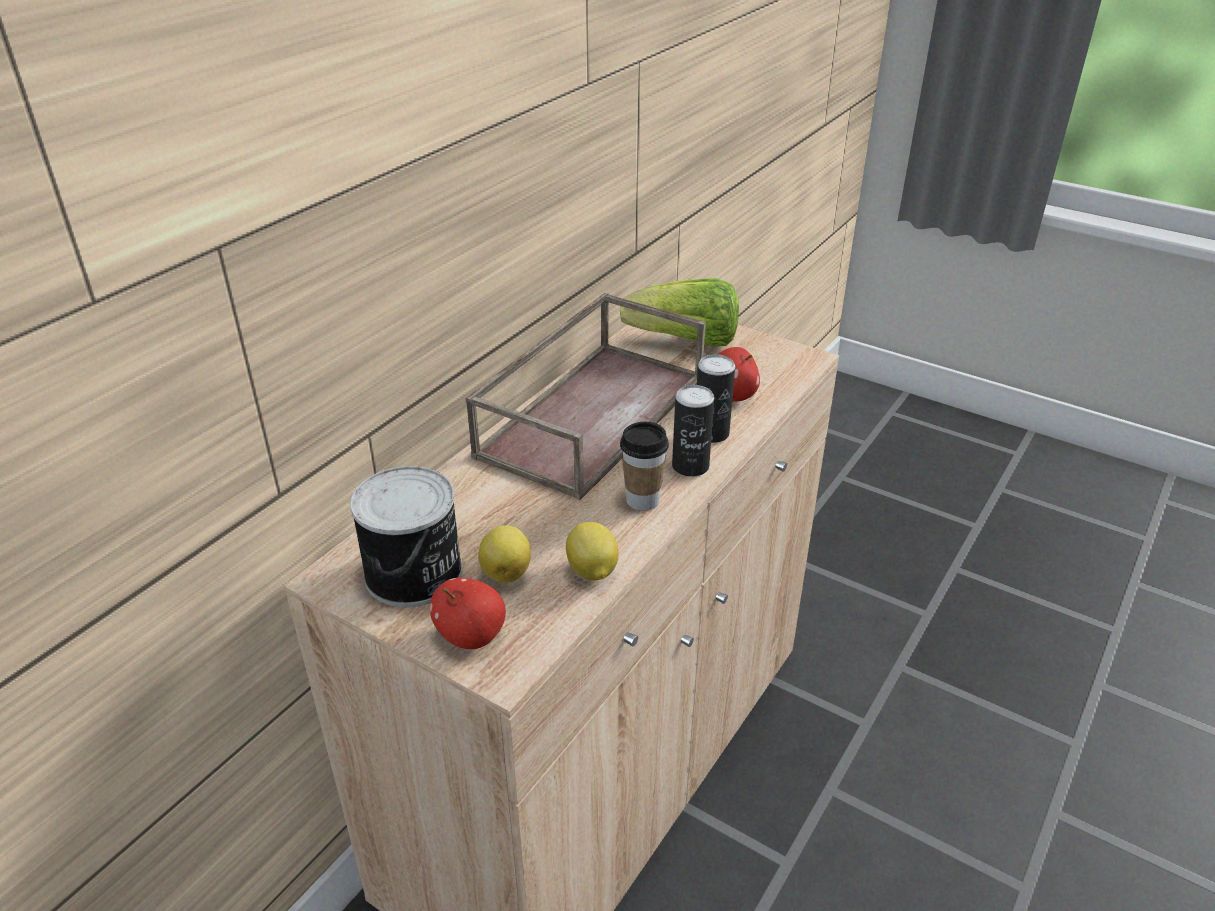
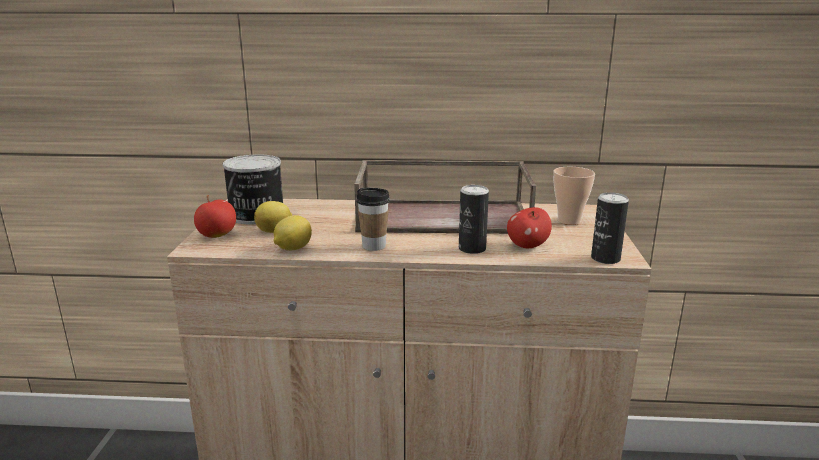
camera: 60 degrees right, 15 degrees down
lettuce [620,278,739,346] -> cup [553,167,595,225]
can [672,385,714,477] -> can moved to [591,192,629,264]

